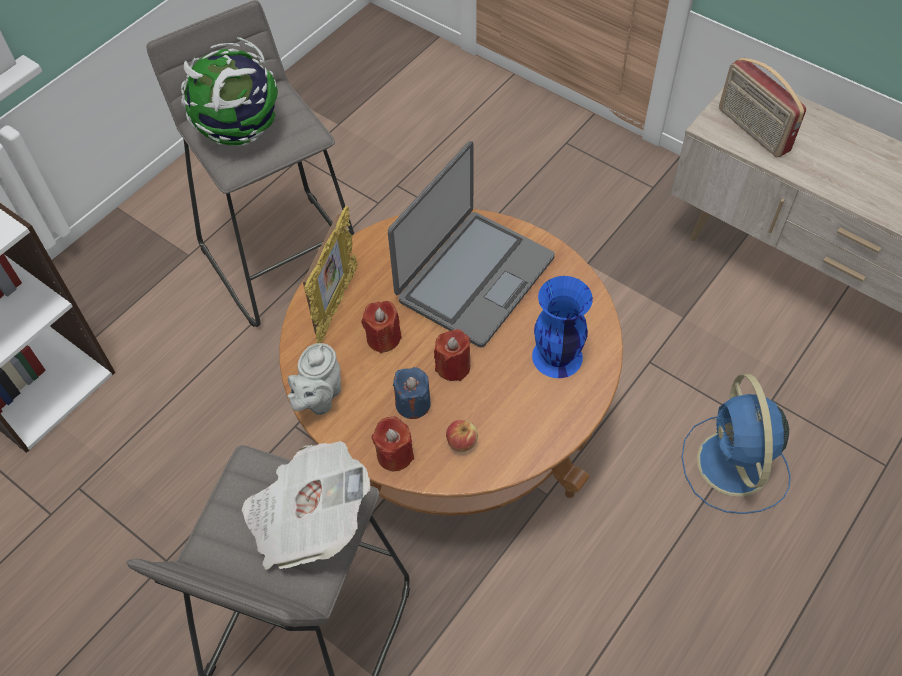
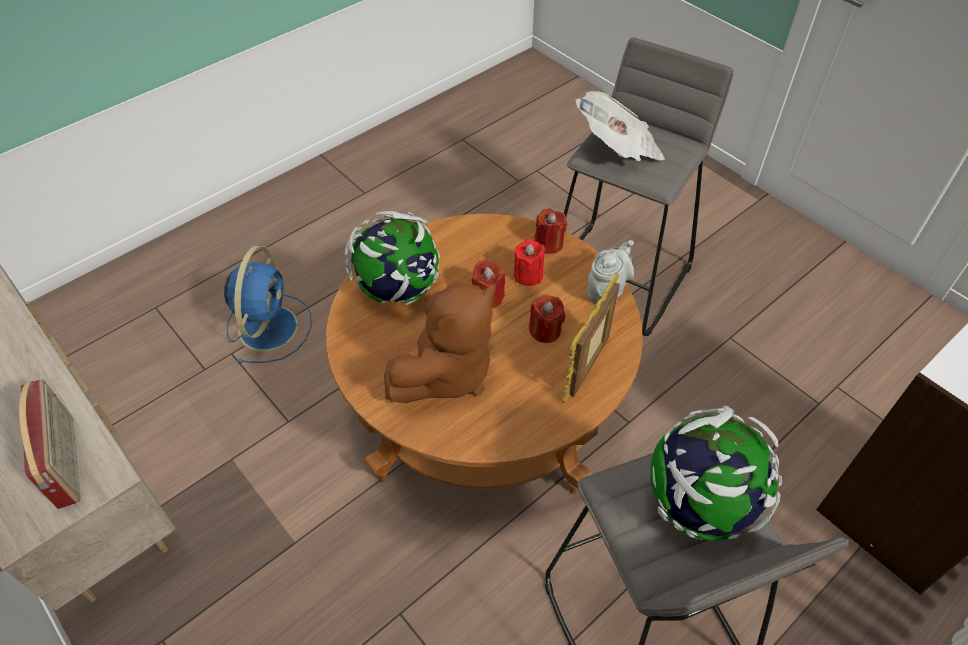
camera: 170 degrees left, 5 degrees down
laptop [388,141,555,348] -> brown plush toy [384,281,495,403]
blue candle [393,367,431,419] -> red candle [514,239,546,286]
apple [446,420,478,452] -> none
blue vase [532,276,593,378] -> globe [345,211,440,305]

